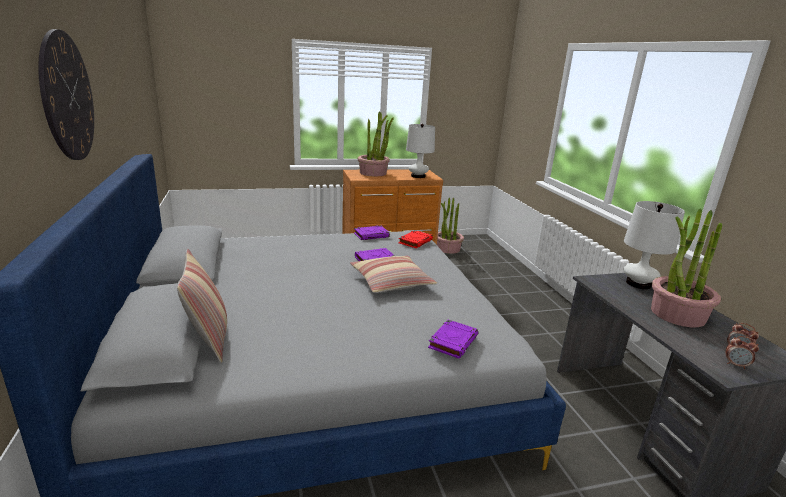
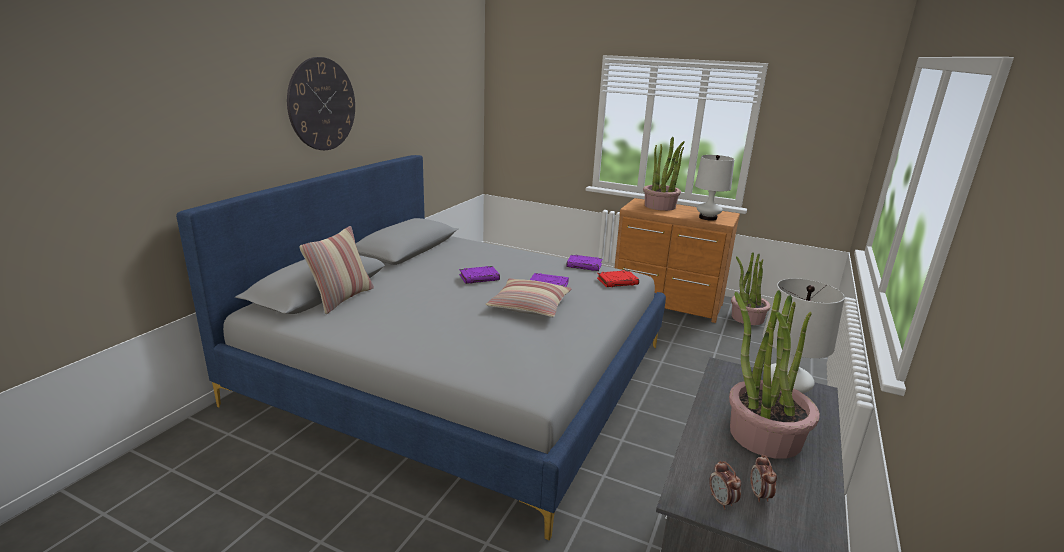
camera: 40 degrees right, 0 degrees up
purple book [428,320,478,359] -> purple book moved to [459,266,500,284]

